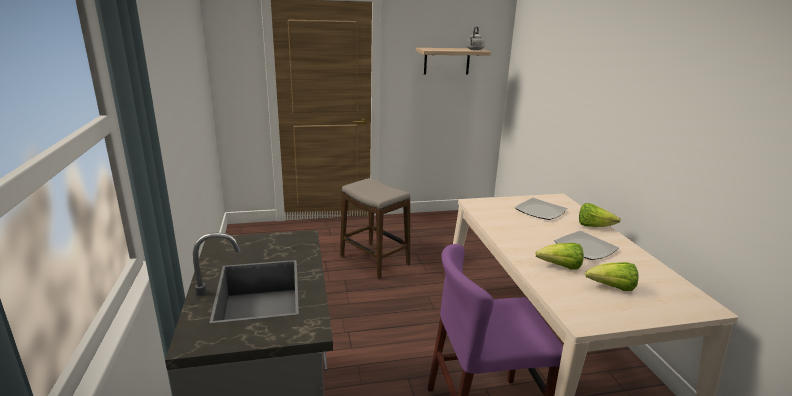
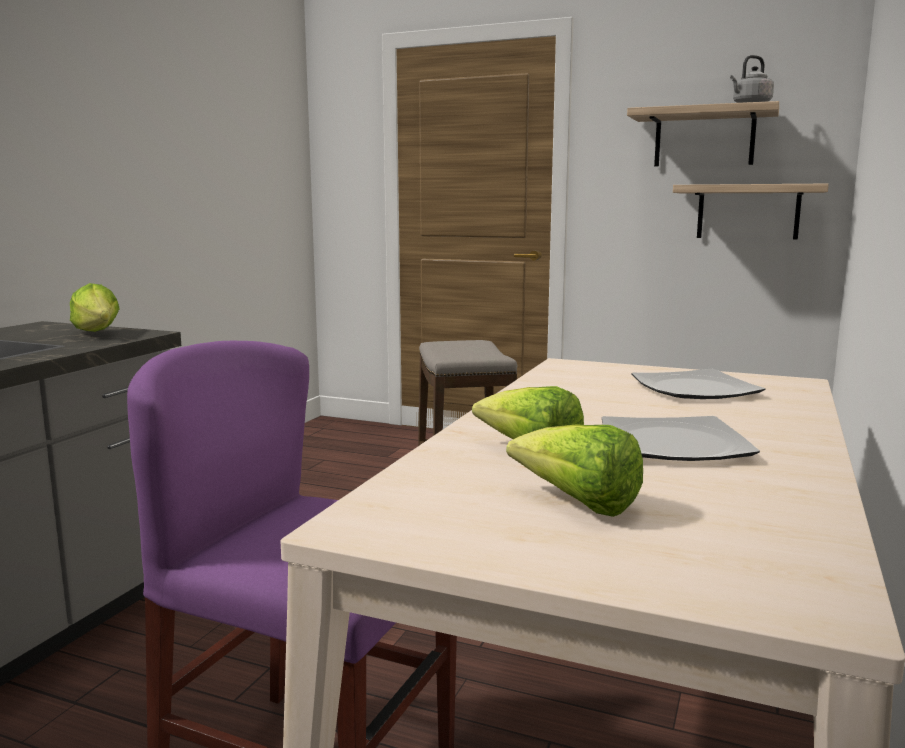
camera: 35 degrees right, 10 degrees down
lettuce [579,203,621,227] -> lettuce moved to [70,283,120,332]
none -> shelf [673,184,829,239]

